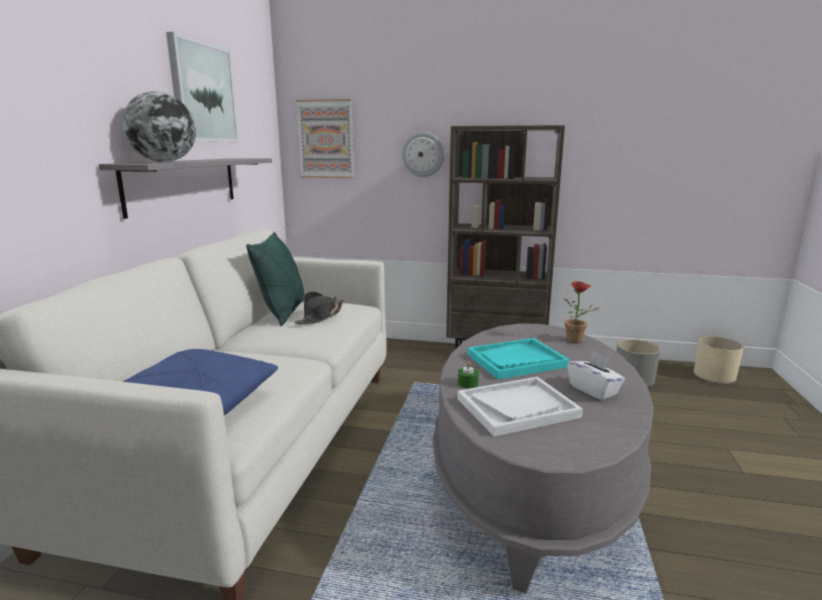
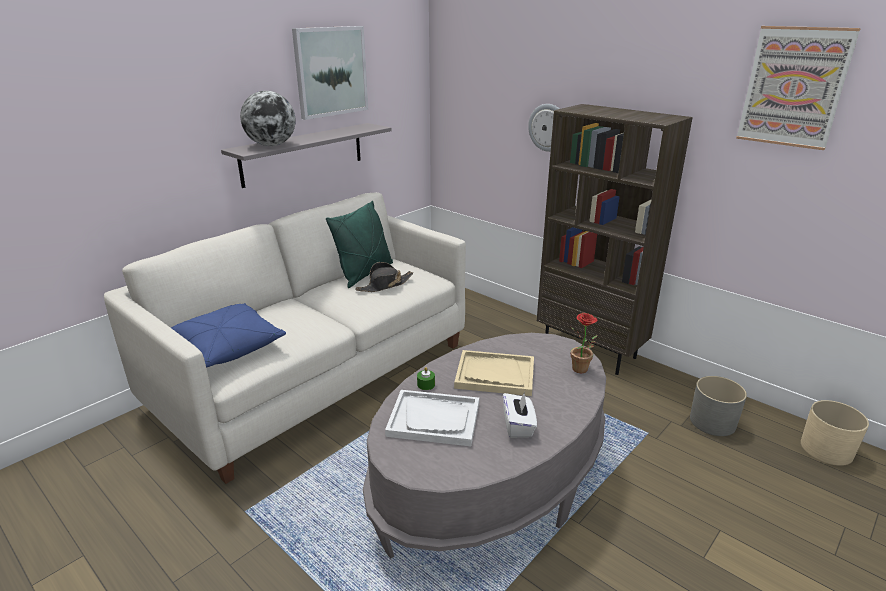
camera: 30 degrees right, 10 degrees up
picture [296,99,354,178] -> picture moved to [736,26,861,150]
turquoise tray [467,338,570,379] -> beige tray [454,350,534,396]

